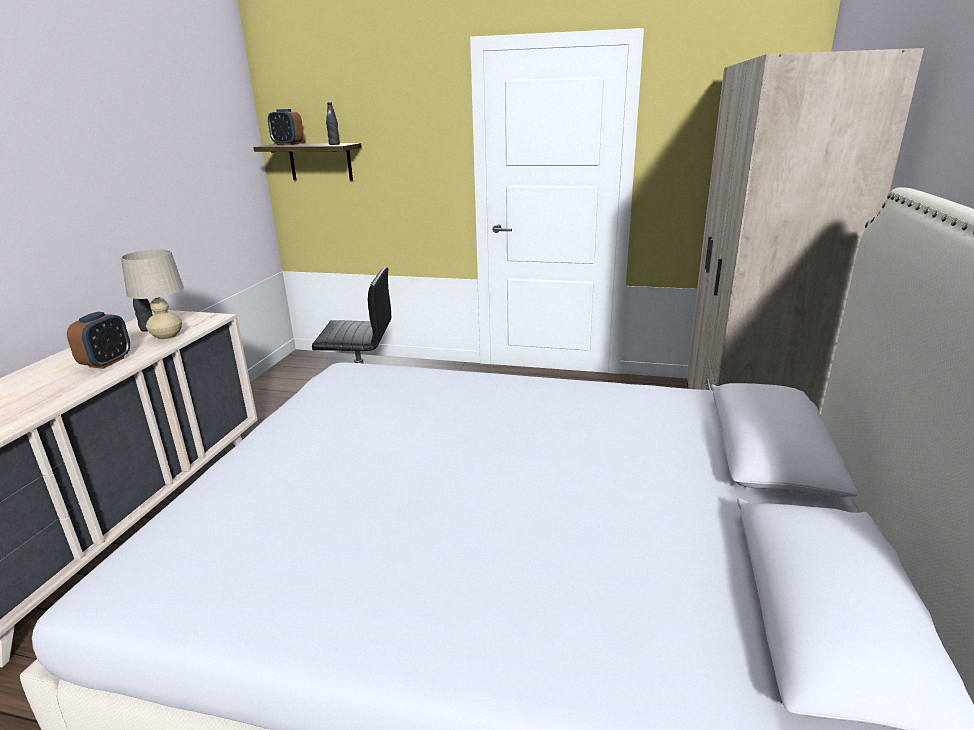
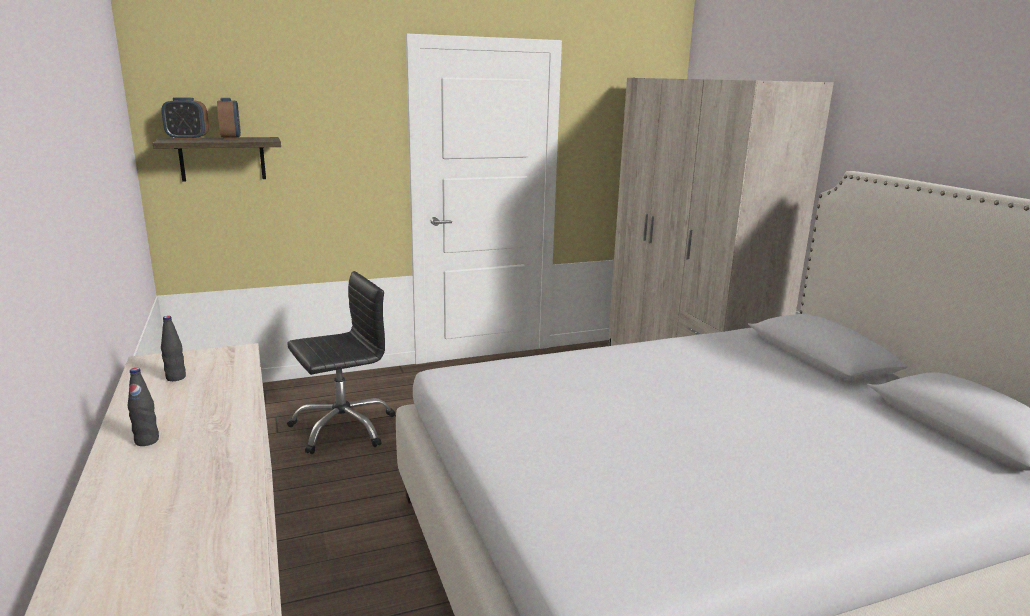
camera: 35 degrees left, 5 degrees down
alarm clock [67,312,130,369] -> alarm clock moved to [217,98,241,140]
beige table lamp [121,249,184,340] -> none
black bottle [326,102,340,145] -> black bottle moved to [128,368,159,446]

